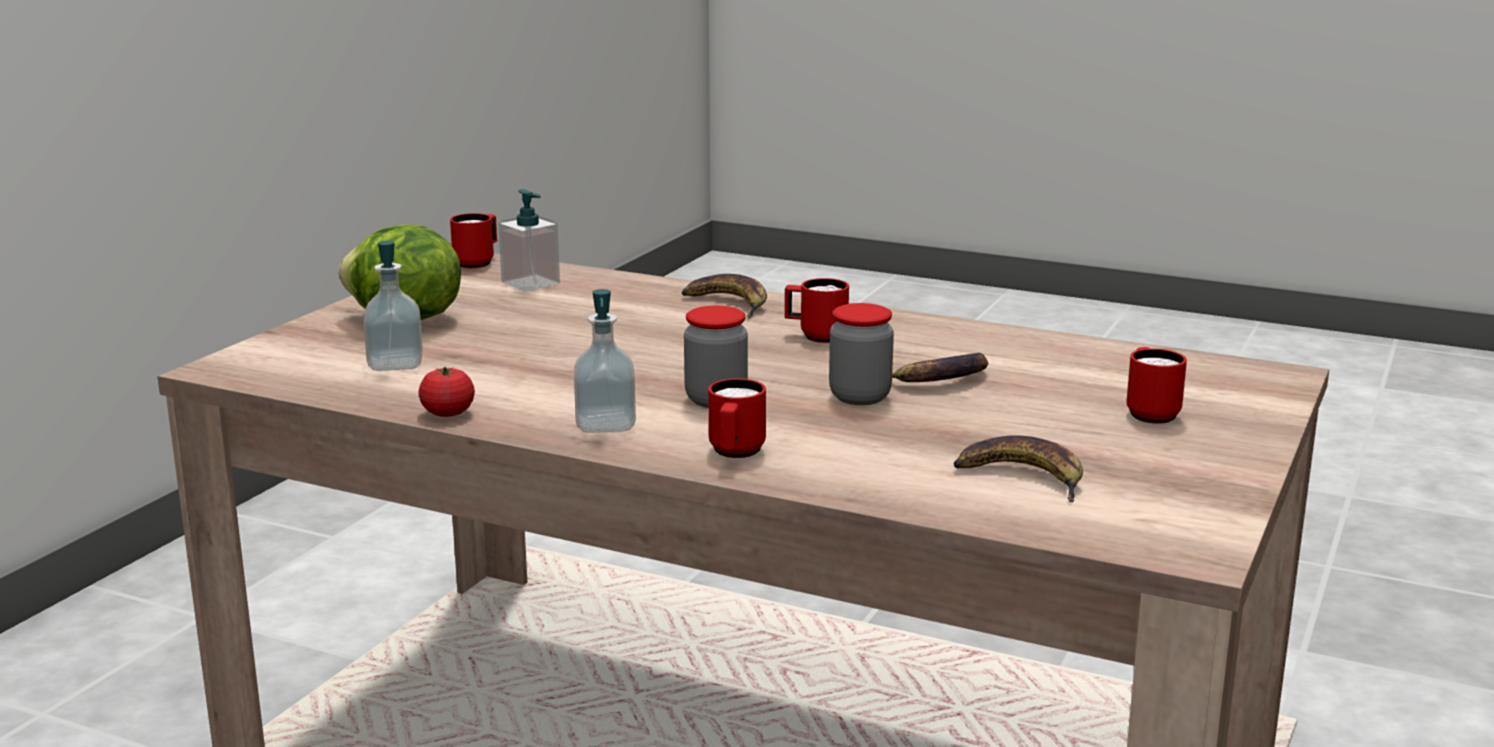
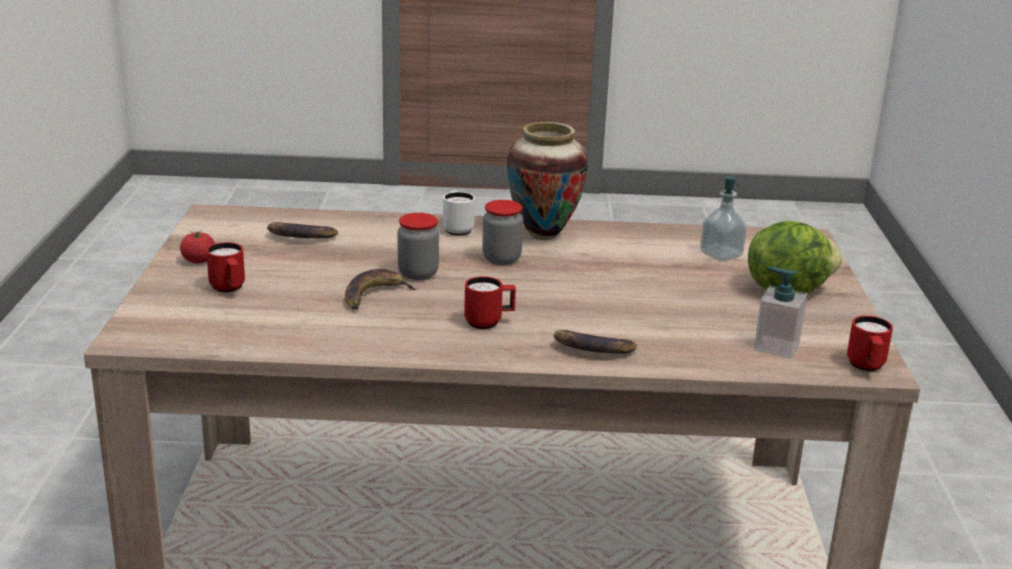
camera: 155 degrees right, 5 degrees up
tomato [419,367,475,417] -> tomato moved to [180,231,215,263]
soap dispenser [574,289,636,433] -> vase [507,122,588,240]
red mug [708,378,766,458] -> white mug [443,190,475,236]

